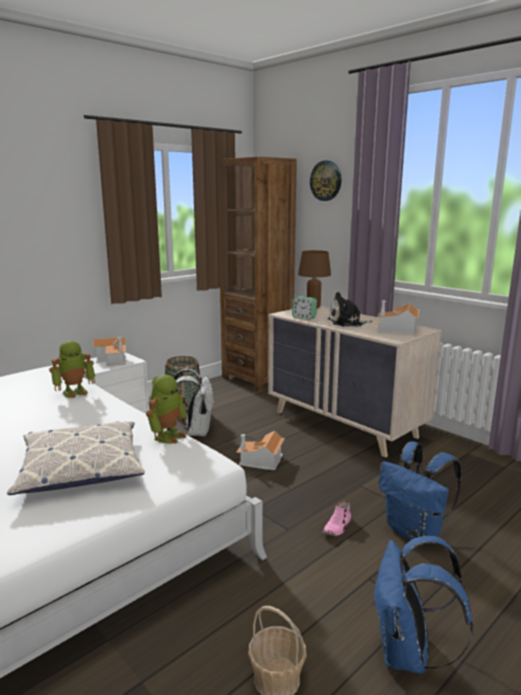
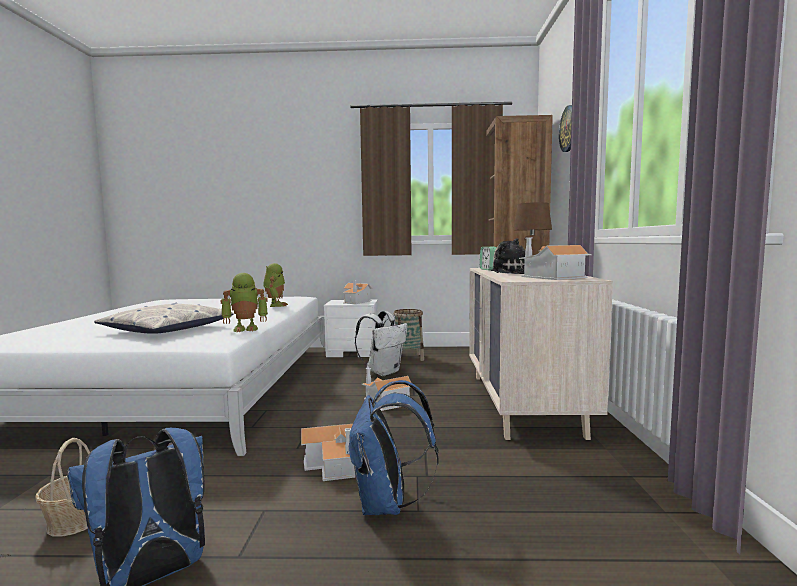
camera: 45 degrees right, 10 degrees down
toy robot [49,340,95,398] -> toy robot turned 105 degrees counterclockwise [263,263,288,307]
pink shoe [323,500,351,536] -> toy house [301,424,356,481]

